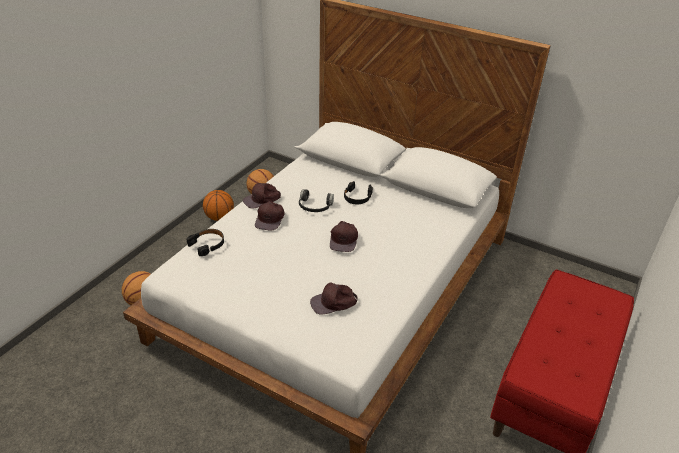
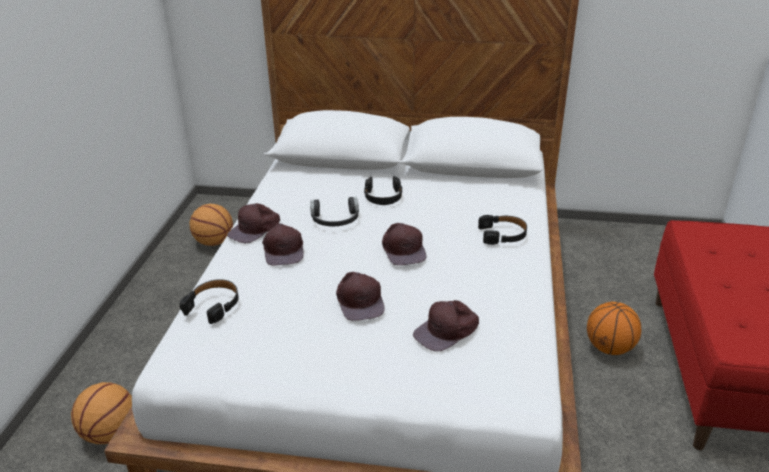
camera: 20 degrees left, 5 degrees down
basketball [203,190,234,221] -> basketball moved to [587,302,641,355]
none -> brown cap [336,272,385,321]
none -> black headphones [478,215,527,245]

